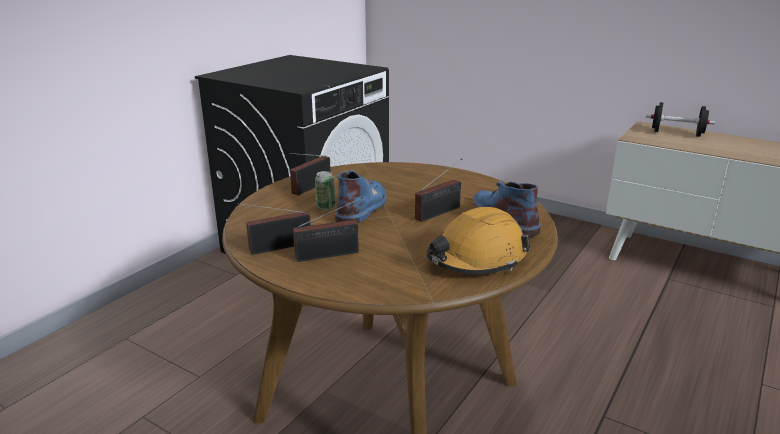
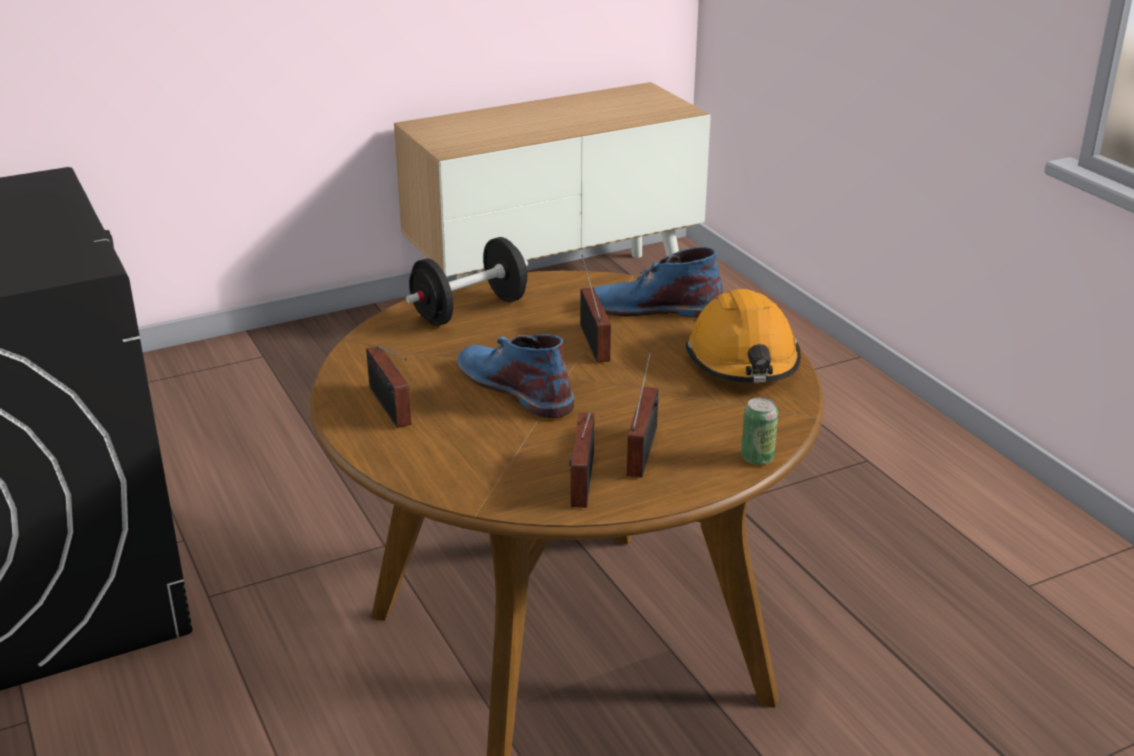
camera: 60 degrees left, 5 degrees up
can [315,171,335,210] -> can moved to [741,397,778,465]
black dumbbell [646,102,715,137] -> black dumbbell moved to [406,237,528,326]

